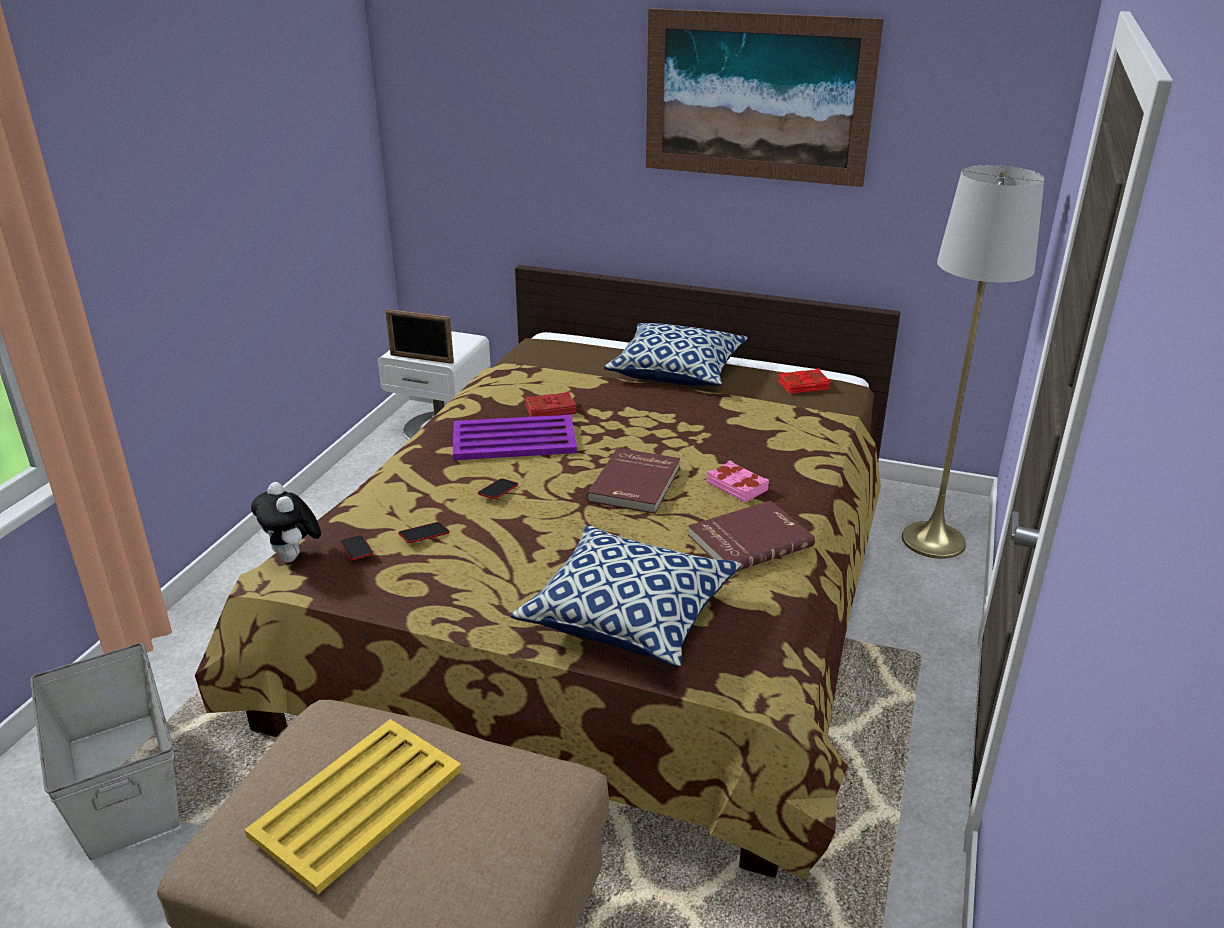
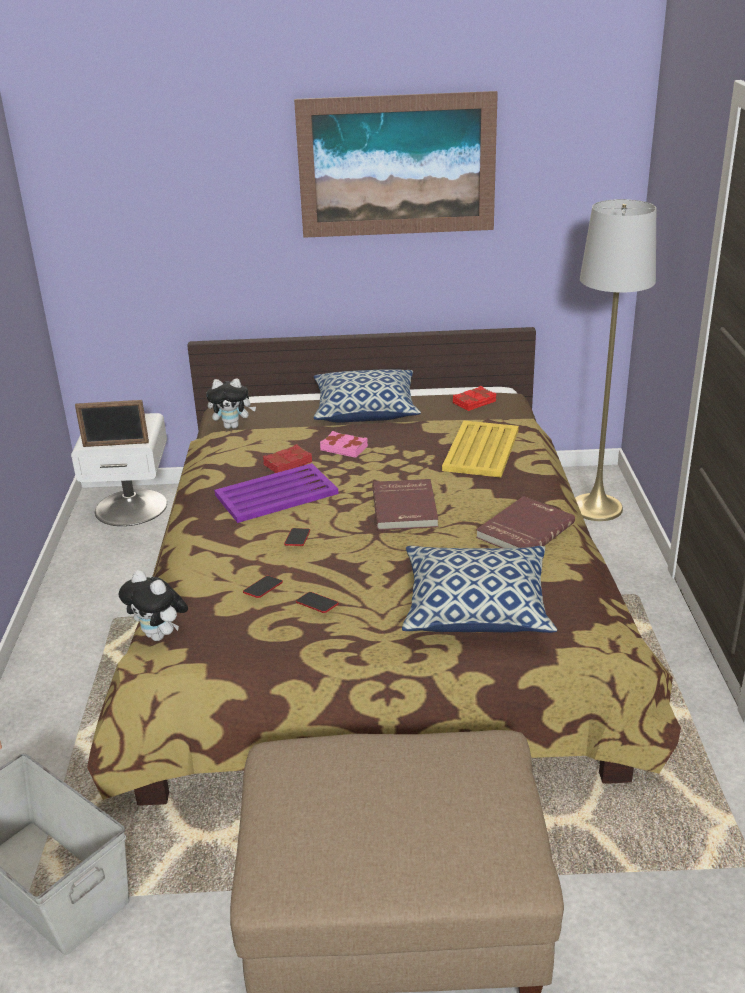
camera: 20 degrees left, 0 degrees up
yellow tray [244,719,462,894] -> yellow tray moved to [442,421,519,478]
phone [339,535,374,560] -> phone moved to [296,592,339,613]
pink book [707,460,769,503] -> pink book moved to [320,431,368,458]
none -> plush toy [206,378,256,429]

